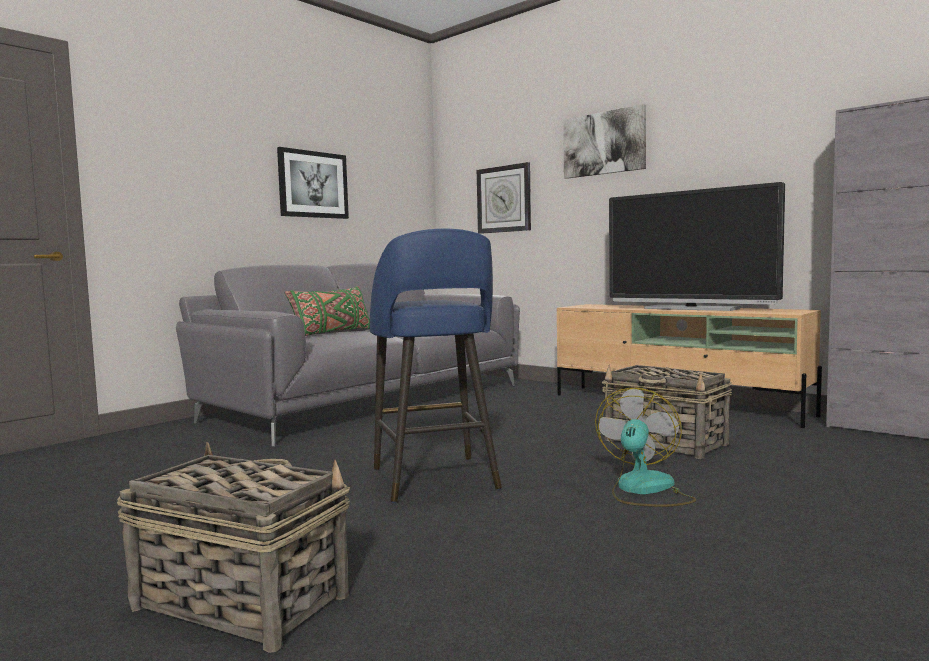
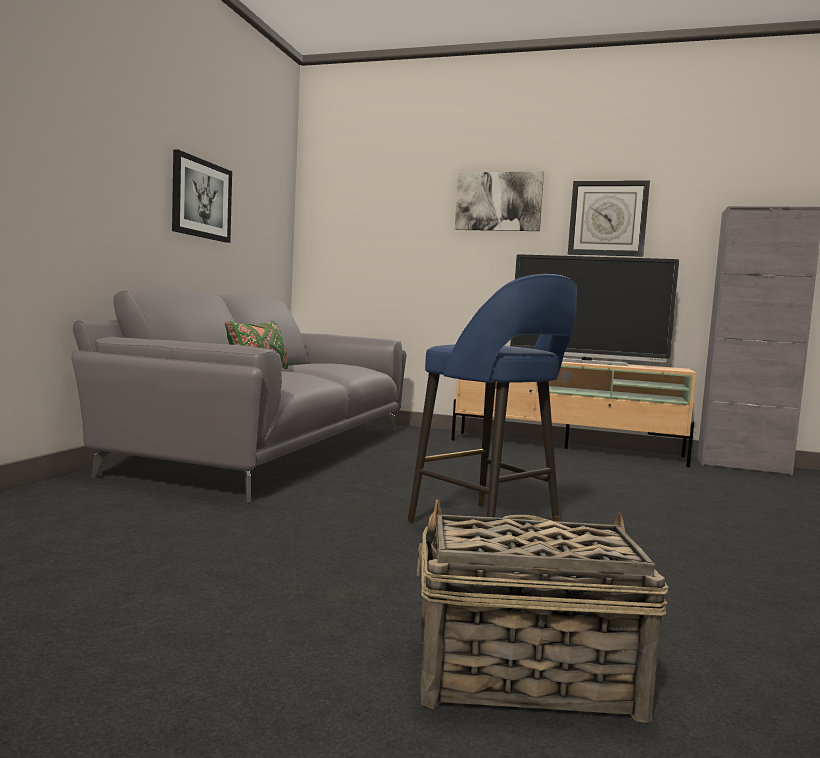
camera: 25 degrees left, 0 degrees up
wall clock [477,162,531,234] -> wall clock moved to [568,180,650,257]
fan [595,388,696,507] -> none
basket [602,365,732,459] -> none

